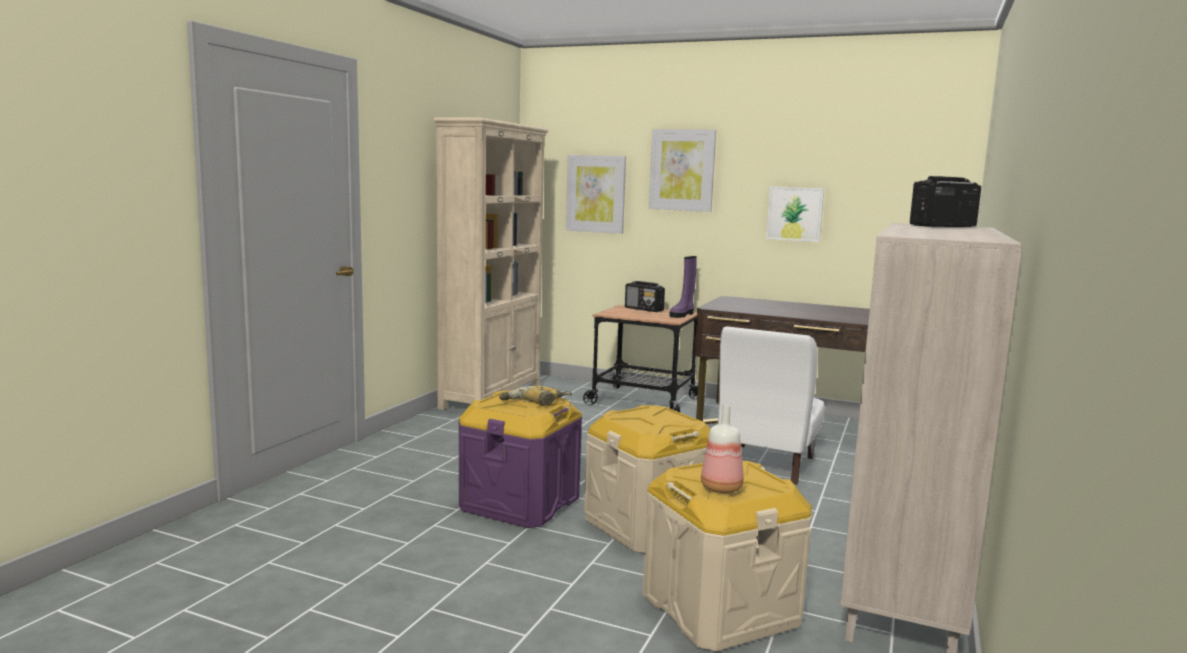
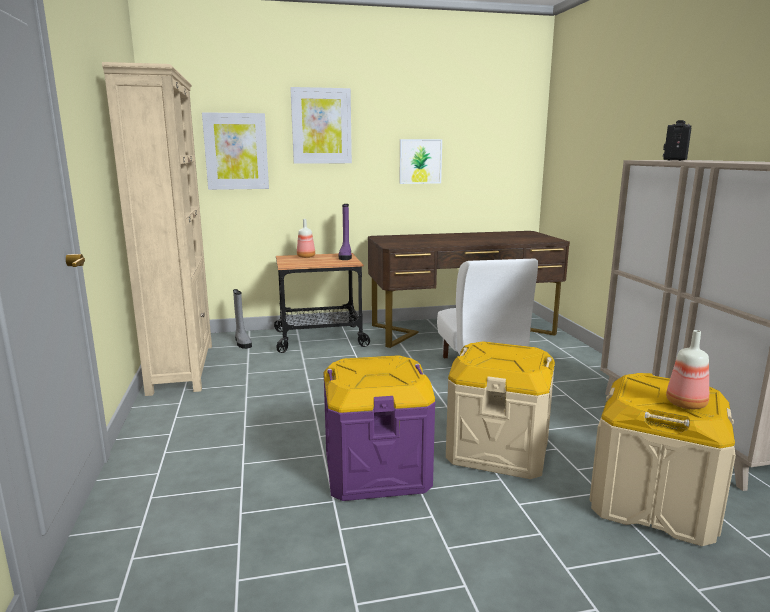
camera: 35 degrees left, 5 degrees up
power drill [499,385,572,406] -> none
radio [625,281,665,312] -> bottle [297,219,315,258]
none -> grey boot [233,289,252,349]

